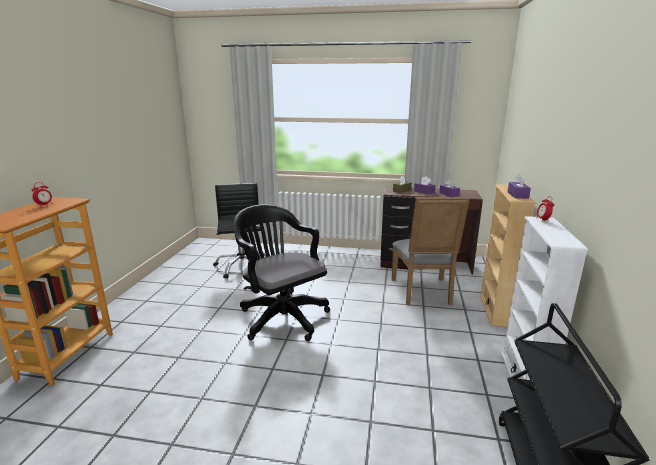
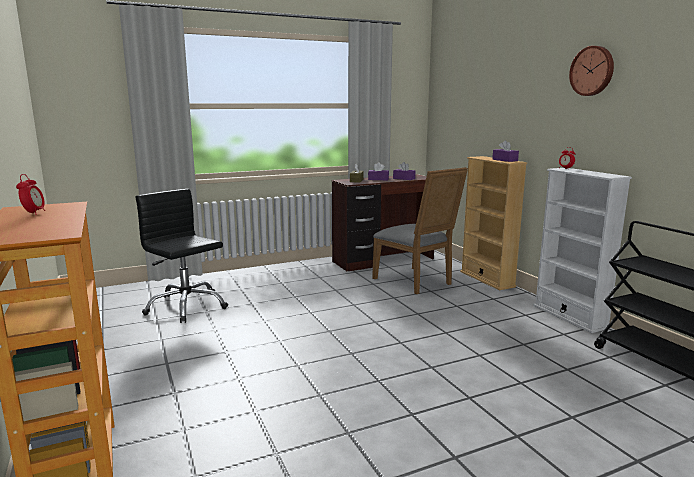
camera: 35 degrees left, 5 degrees down
black office chair [233,205,330,341] -> none
none -> wall clock [569,46,614,96]

